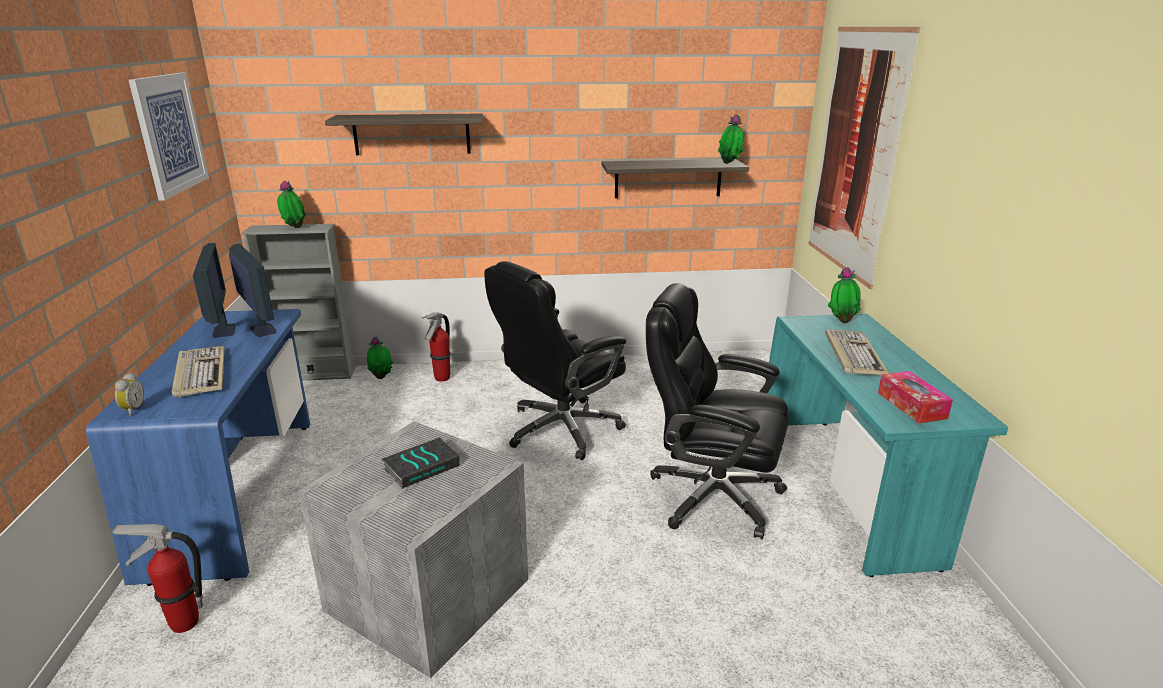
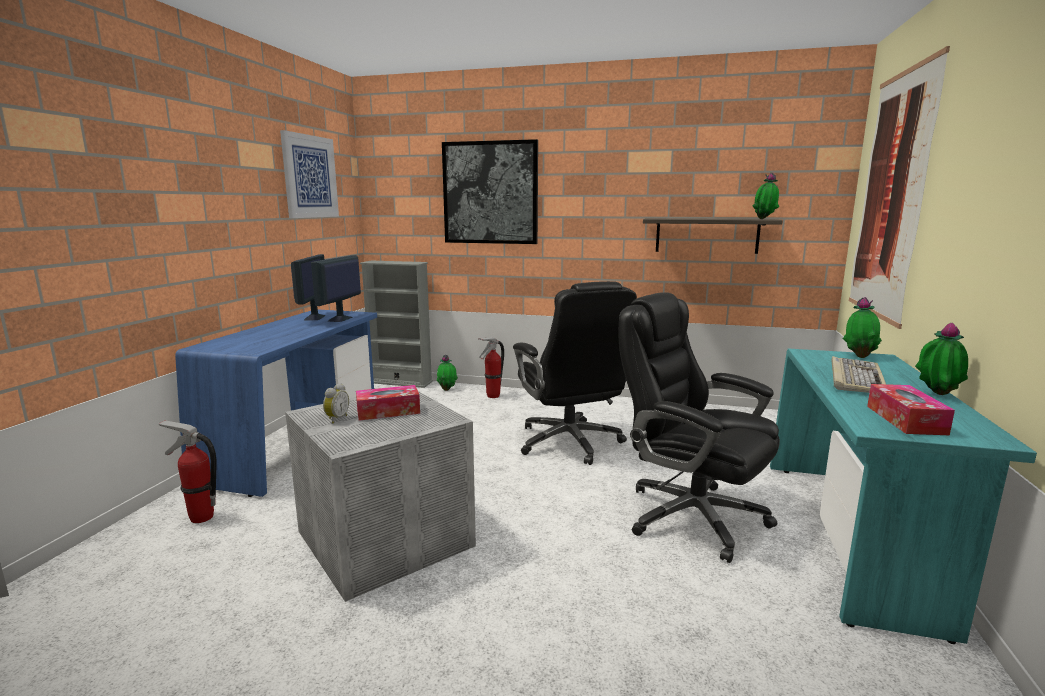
camera: 20 degrees right, 10 degrees down
alarm clock [115,373,144,416] -> alarm clock moved to [323,383,349,424]
keyboard [172,346,225,398] -> none
monitor [229,244,277,337] -> monitor turned 150 degrees counterclockwise [311,255,361,322]
potted plant [277,181,306,228] -> potted plant moved to [915,323,968,395]
shelf [325,114,483,155] -> picture [442,139,538,244]
book [382,437,460,489] -> tissue box [356,385,420,421]
black office chair [484,261,626,460] -> black office chair turned 90 degrees counterclockwise [513,281,637,465]

